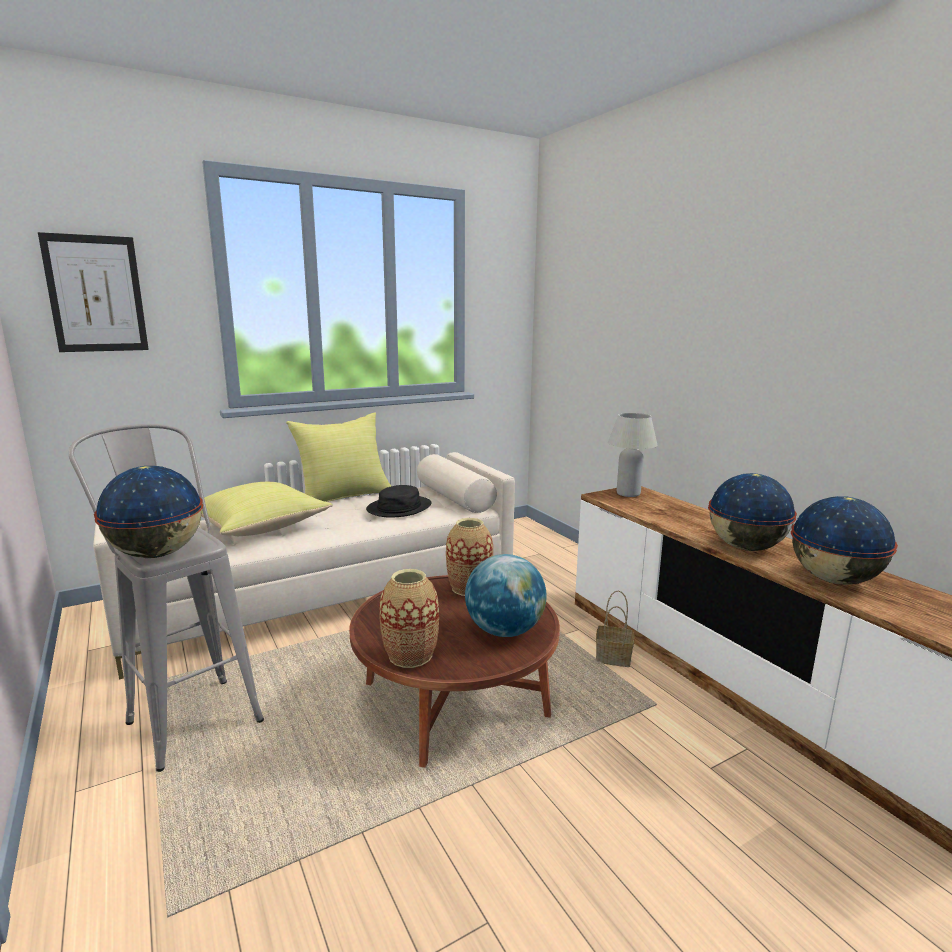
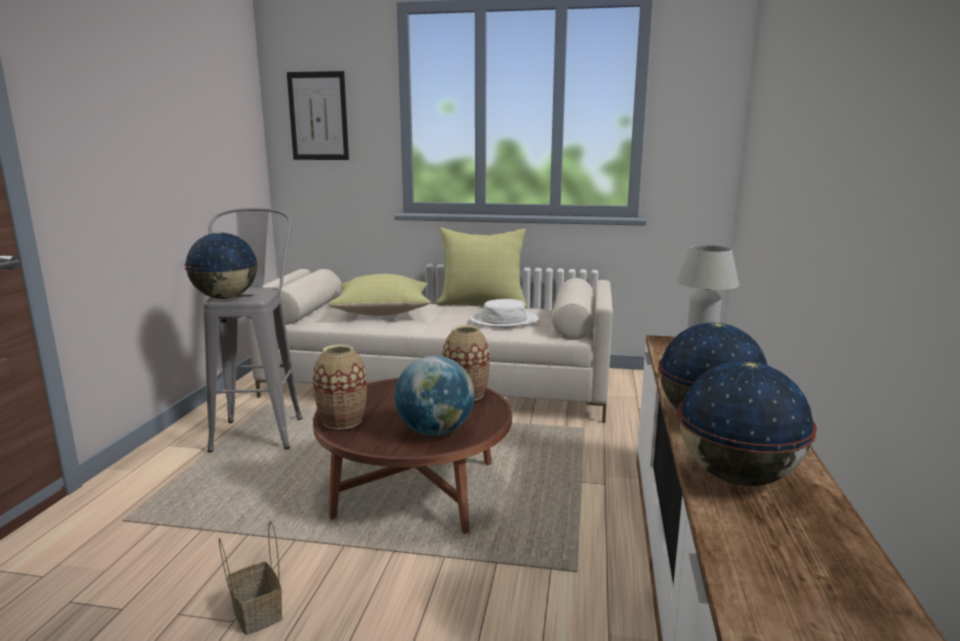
camera: 40 degrees right, 0 degrees up
black hat [366,485,431,517] -> white hat [470,299,538,327]
basket [596,590,634,667] -> basket moved to [219,521,283,635]

